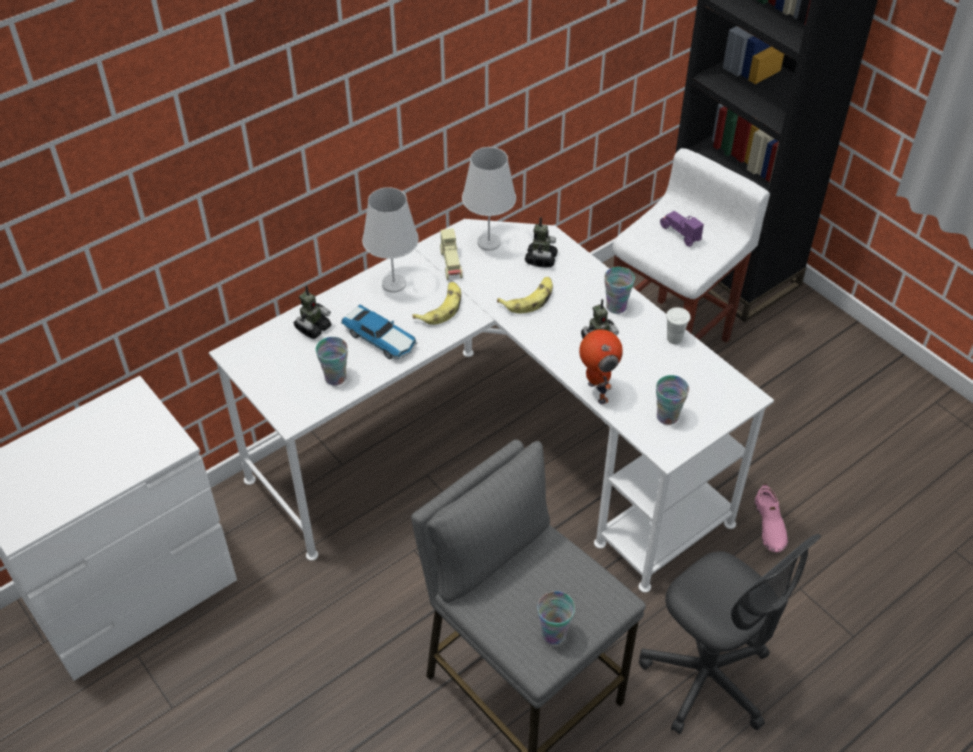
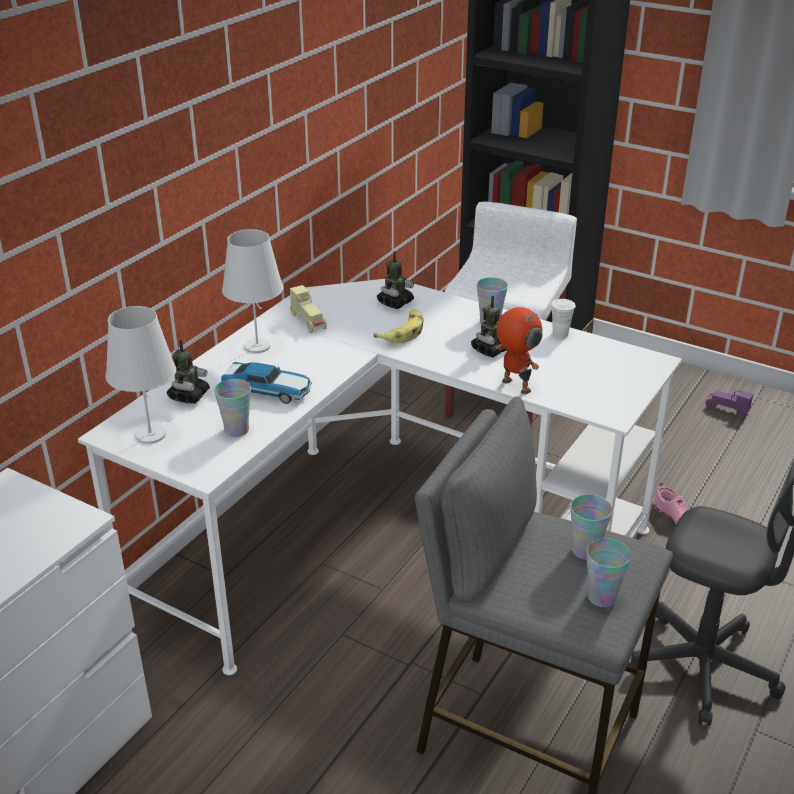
camera: 20 degrees left, 15 degrees down
banana [412,282,461,325] -> none
white table lamp [462,147,516,251] -> white table lamp moved to [105,306,176,444]
toy robot [525,217,558,267] -> toy robot turned 45 degrees clockwise [377,251,414,309]
cup [656,375,689,425] -> cup moved to [571,494,613,560]
purple toy car [660,211,704,247] -> purple toy car moved to [706,390,753,418]

